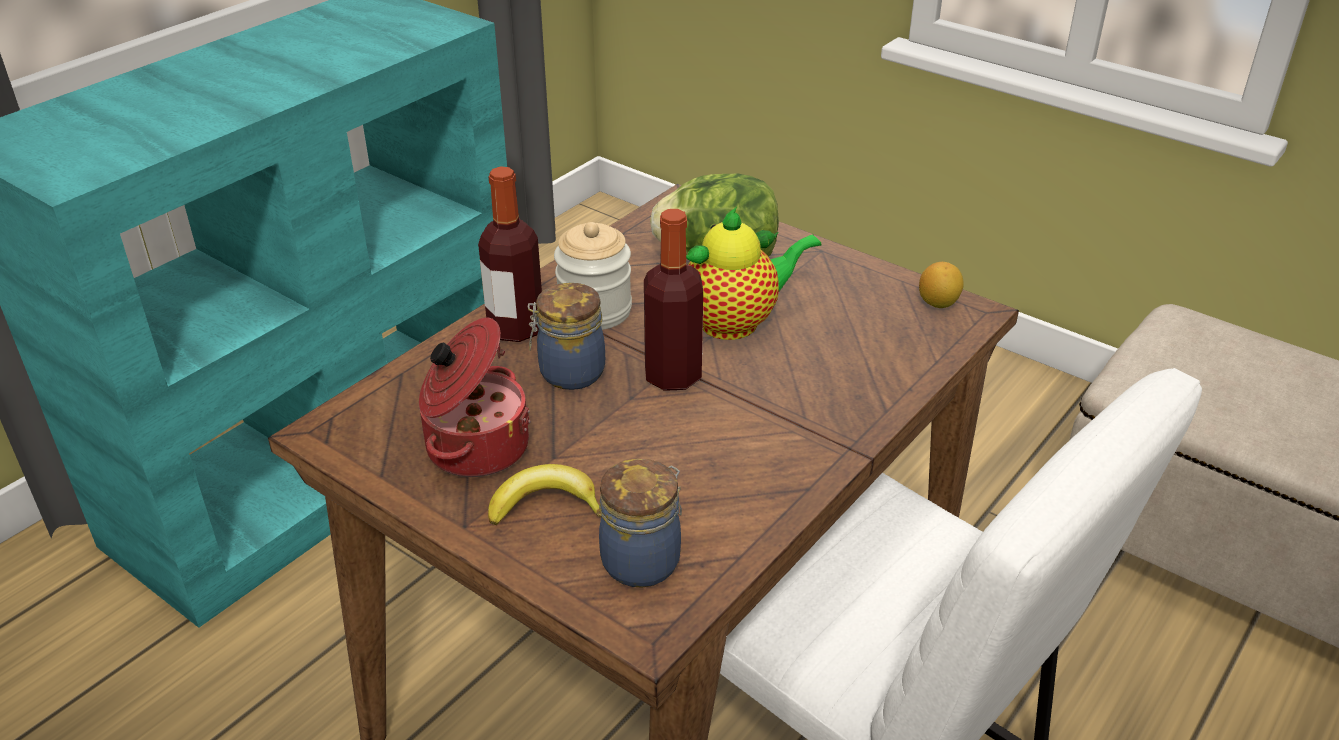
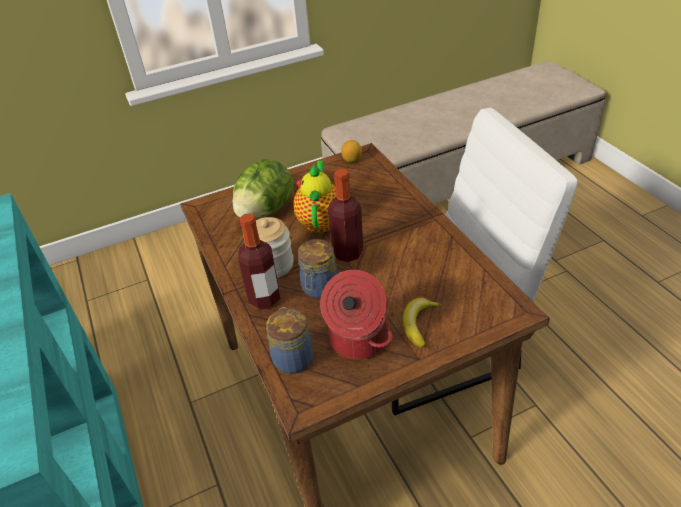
camera: 60 degrees left, 5 degrees up
jar [599,459,682,588] -> jar moved to [266,307,313,374]

